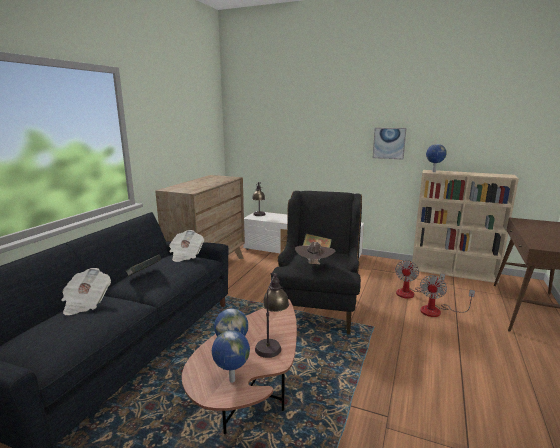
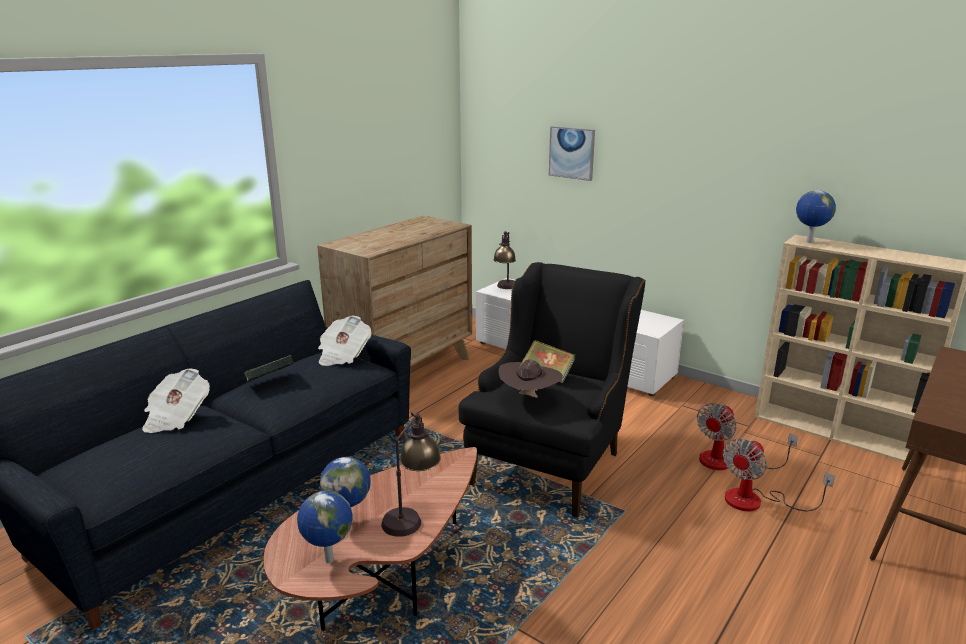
camera: 15 degrees right, 5 degrees up
picture [373,128,407,160] -> picture moved to [549,126,595,181]

